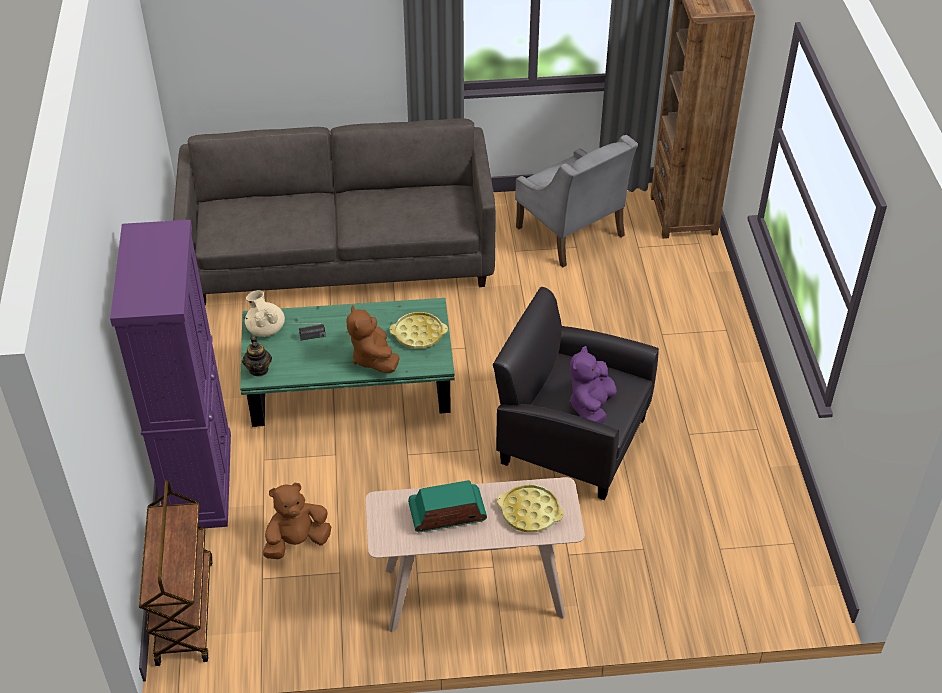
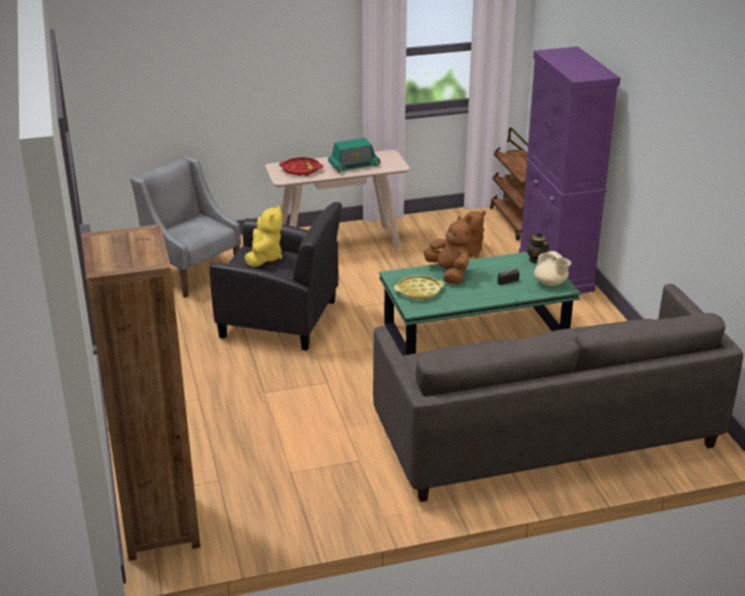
camera: 170 degrees right, 15 degrees down
yellow tray [497,484,564,533] -> red tray [279,157,323,176]
grey armchair [515,135,638,268] -> grey armchair moved to [130,156,241,298]
purple plush toy [569,346,617,424] -> yellow plush toy [245,205,282,267]

